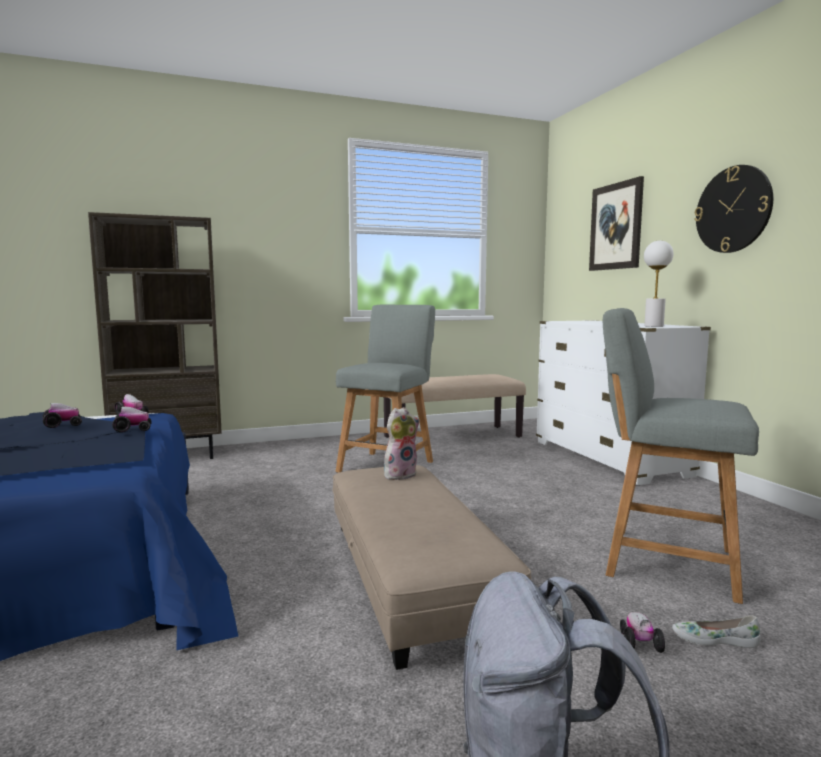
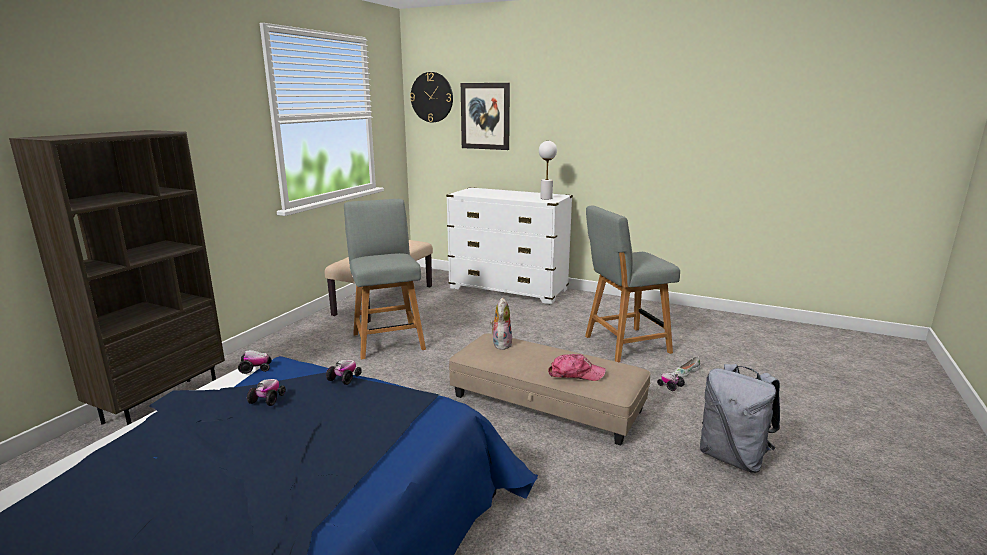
camera: 45 degrees left, 10 degrees up
wall clock [694,165,773,253] -> wall clock moved to [410,72,453,122]
none -> cap [548,354,606,381]

